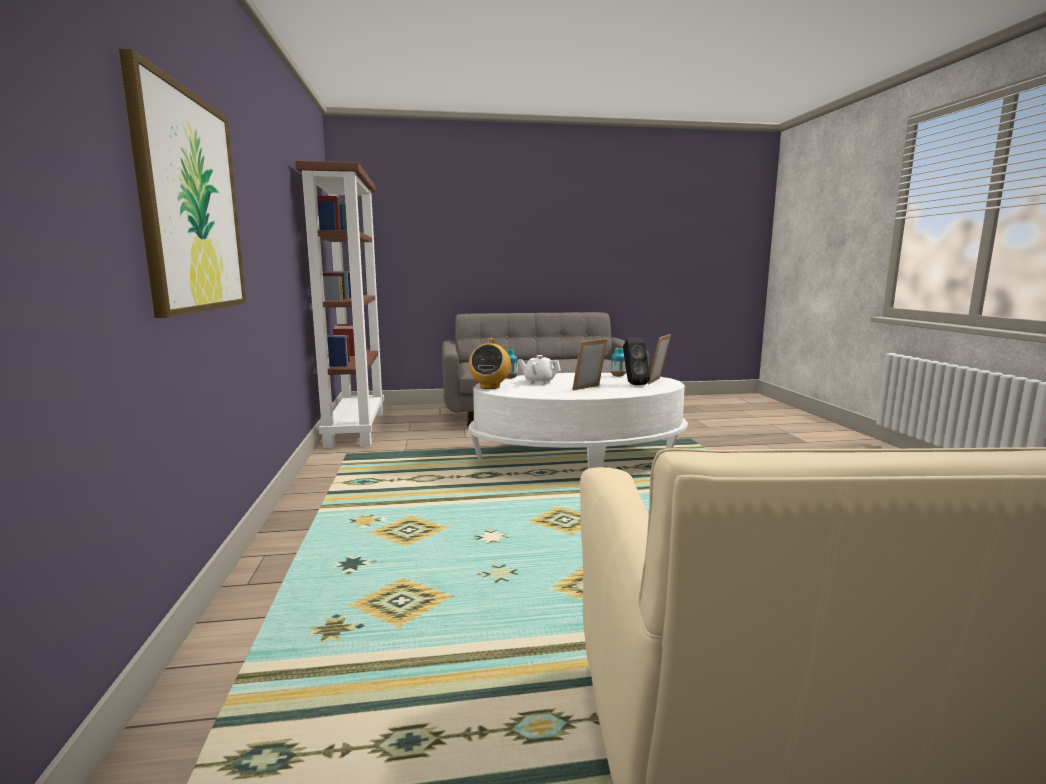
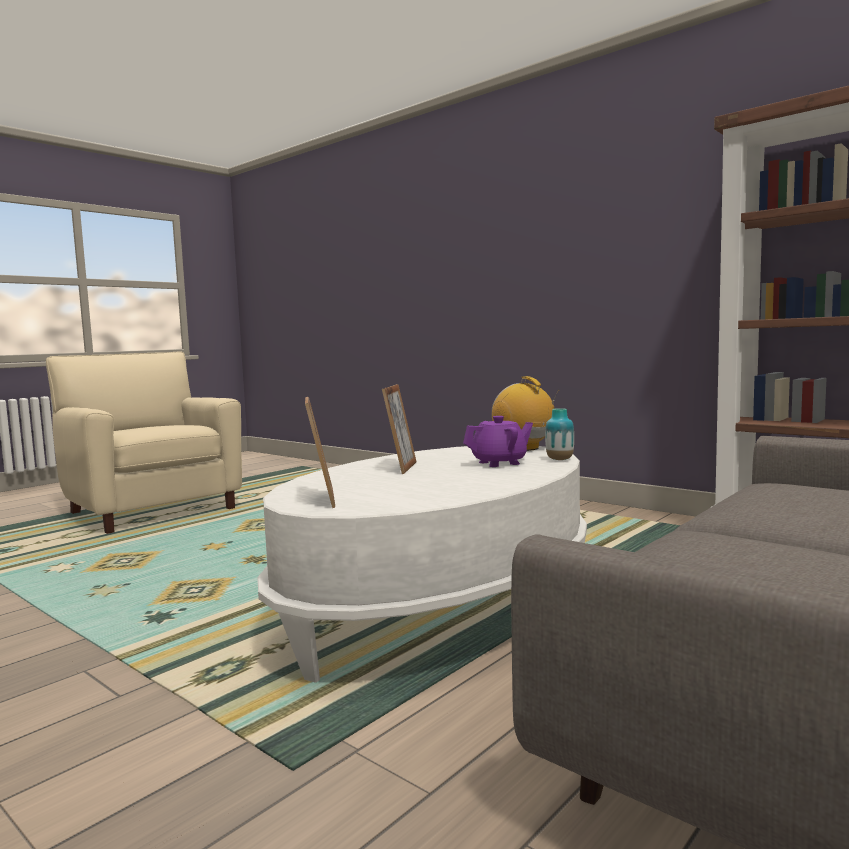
camera: 140 degrees right, 5 degrees down
picture [119,49,246,318] -> none
white teapot [518,355,561,384] -> purple teapot [463,416,533,467]
vase [611,348,626,377] -> none
black speaker [623,337,650,385] -> none

